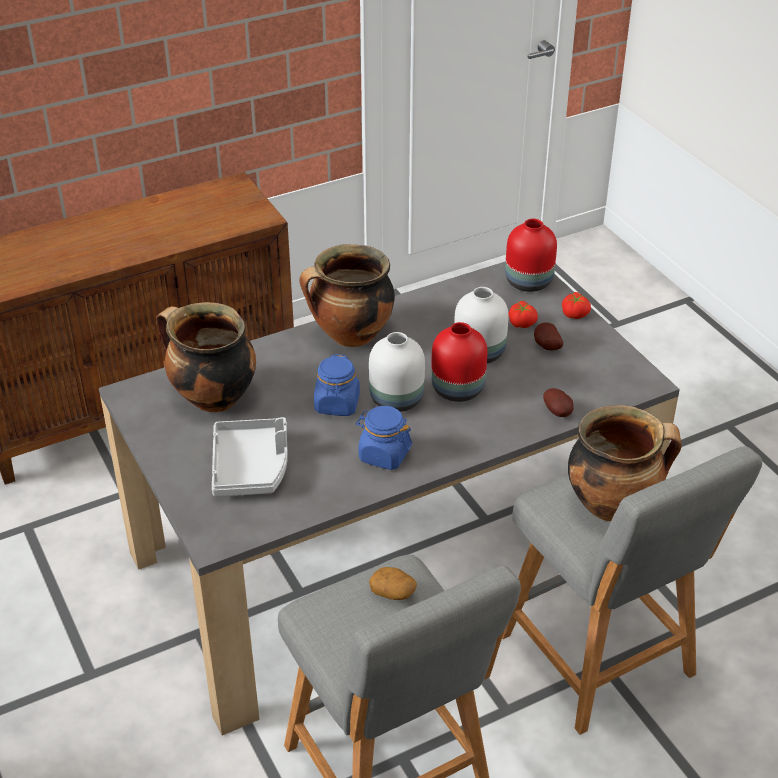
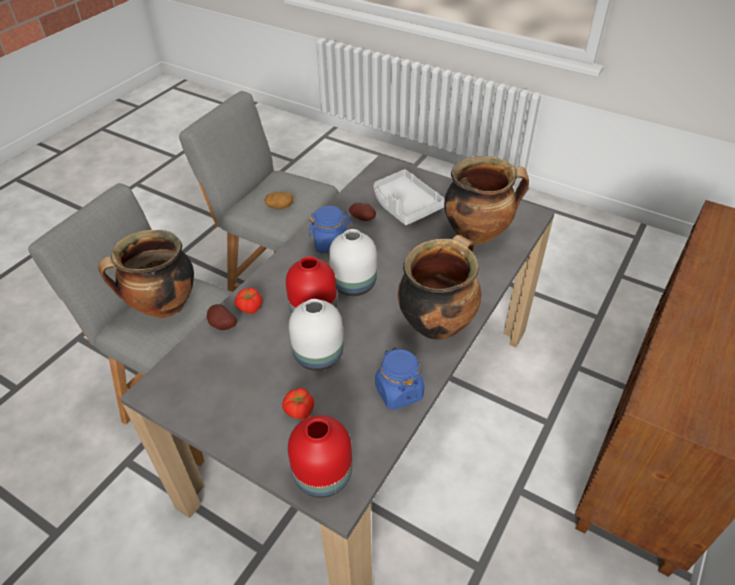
camera: 150 degrees right, 5 degrees up
blue jar [314,354,360,416] -> blue jar moved to [375,347,424,410]
potato [534,322,563,351] -> potato moved to [349,203,376,221]
tomato [562,292,591,319] -> tomato moved to [235,287,262,314]

